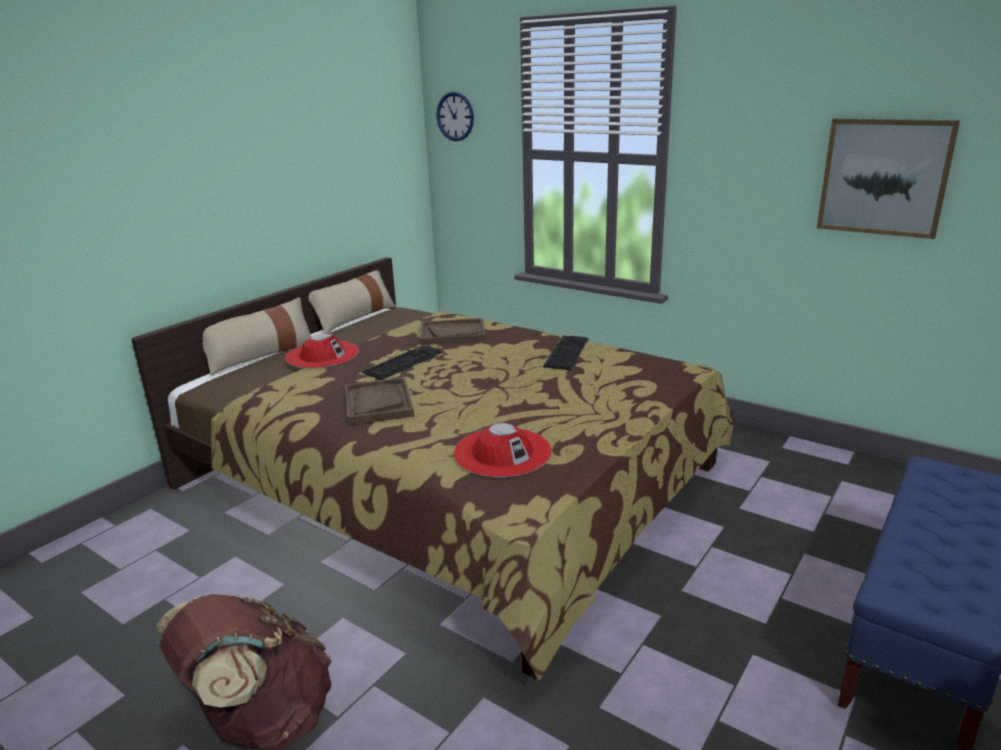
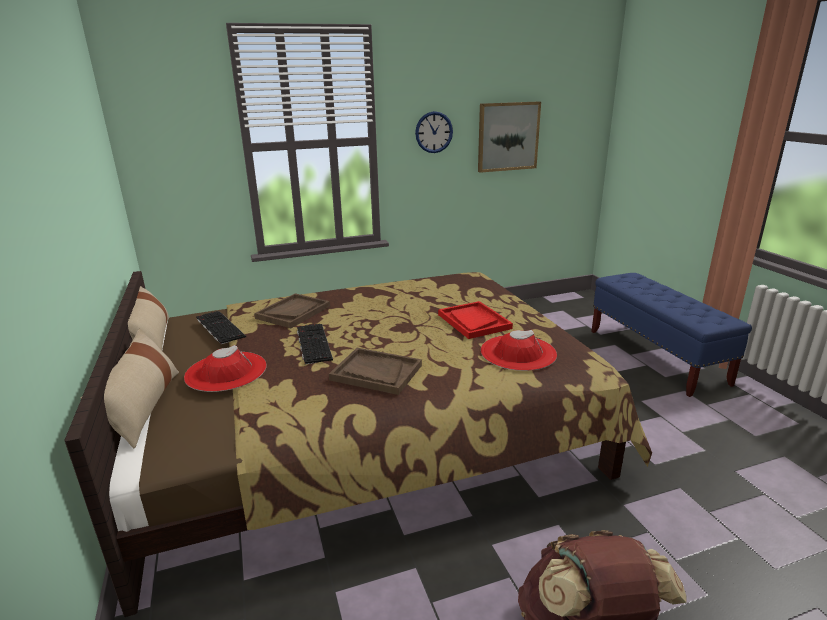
camera: 55 degrees left, 0 degrees up
wall clock [436,92,474,141] -> wall clock moved to [415,111,453,153]
keyboard [543,335,588,370] -> keyboard moved to [196,311,246,344]
none -> red tray [438,301,513,339]

